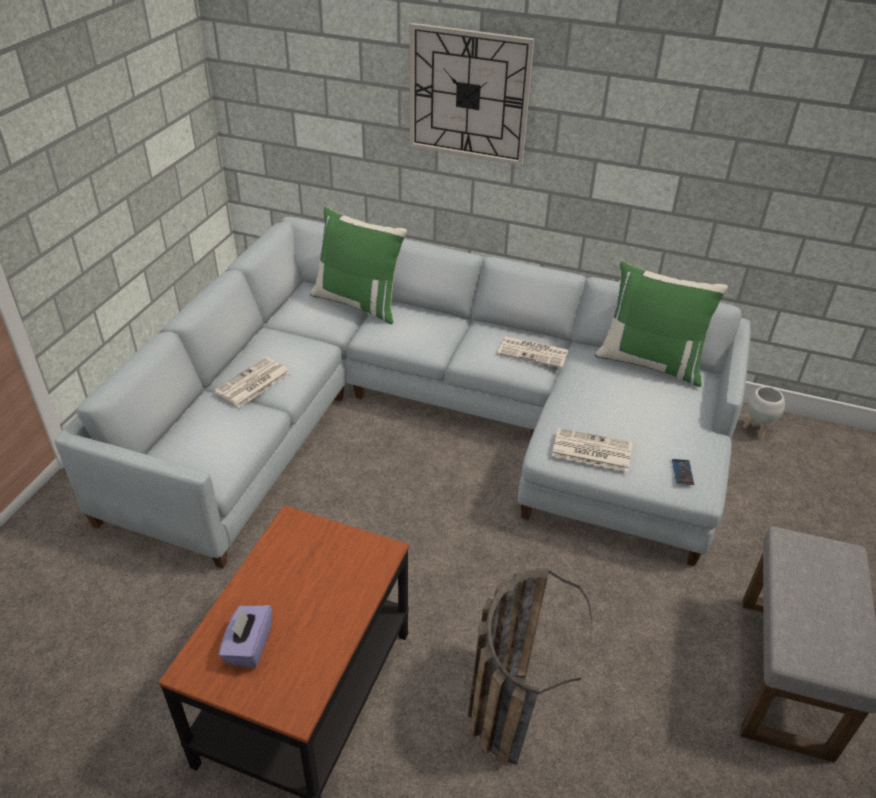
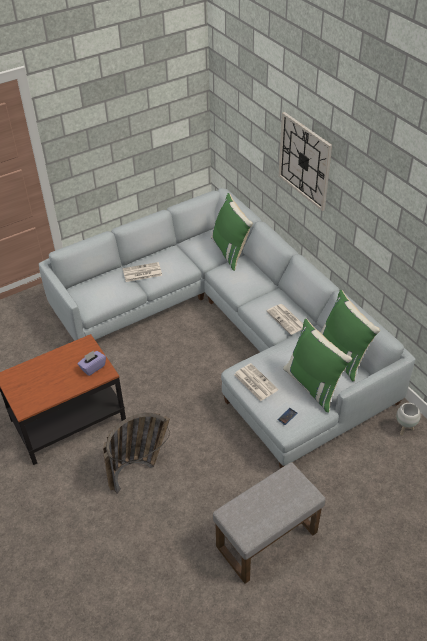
camera: 40 degrees right, 5 degrees up
purple tissue box [219,605,272,668] -> purple tissue box moved to [77,350,106,376]
none -> green pillow [283,319,352,413]

